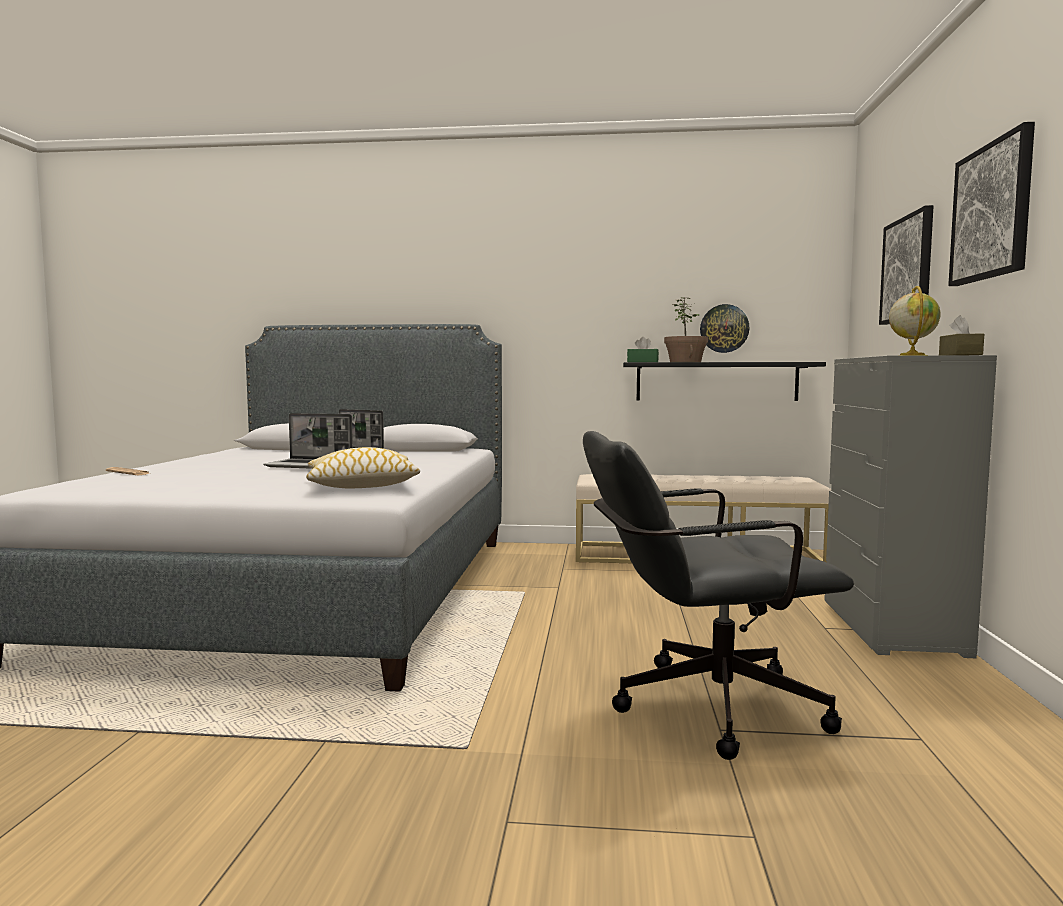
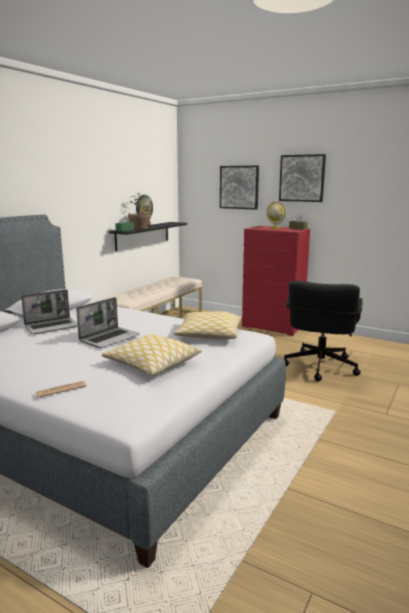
camera: 65 degrees left, 10 degrees up
grey dresser [824,355,997,658] -> red dresser [242,226,310,336]
none -> pillow [101,334,202,376]

